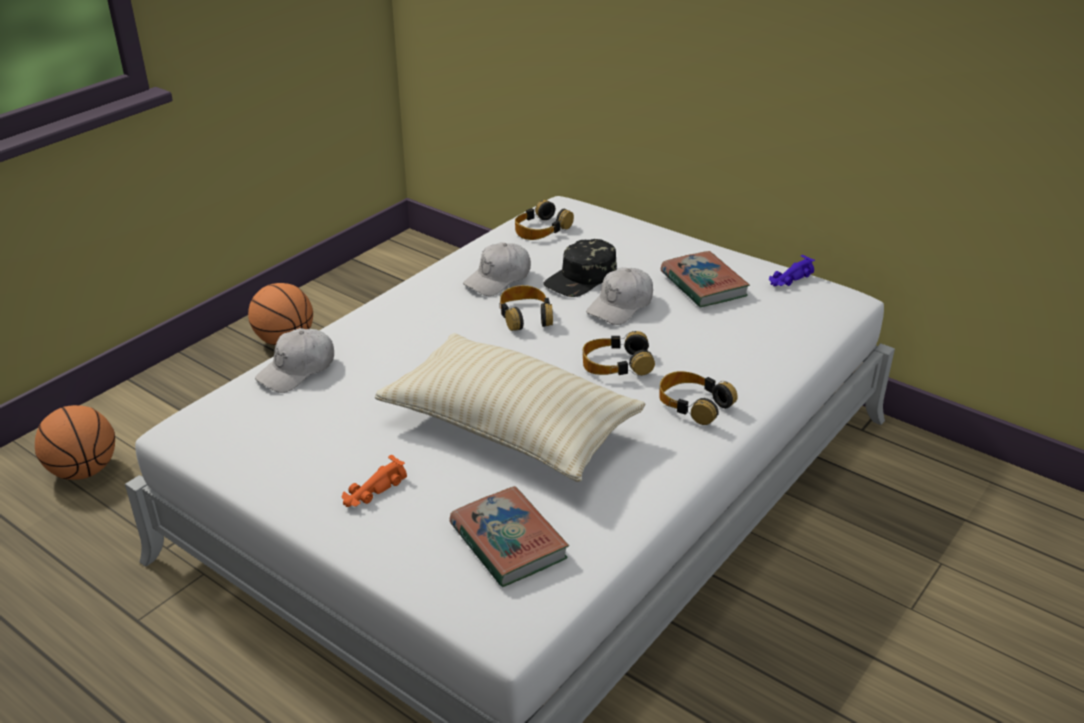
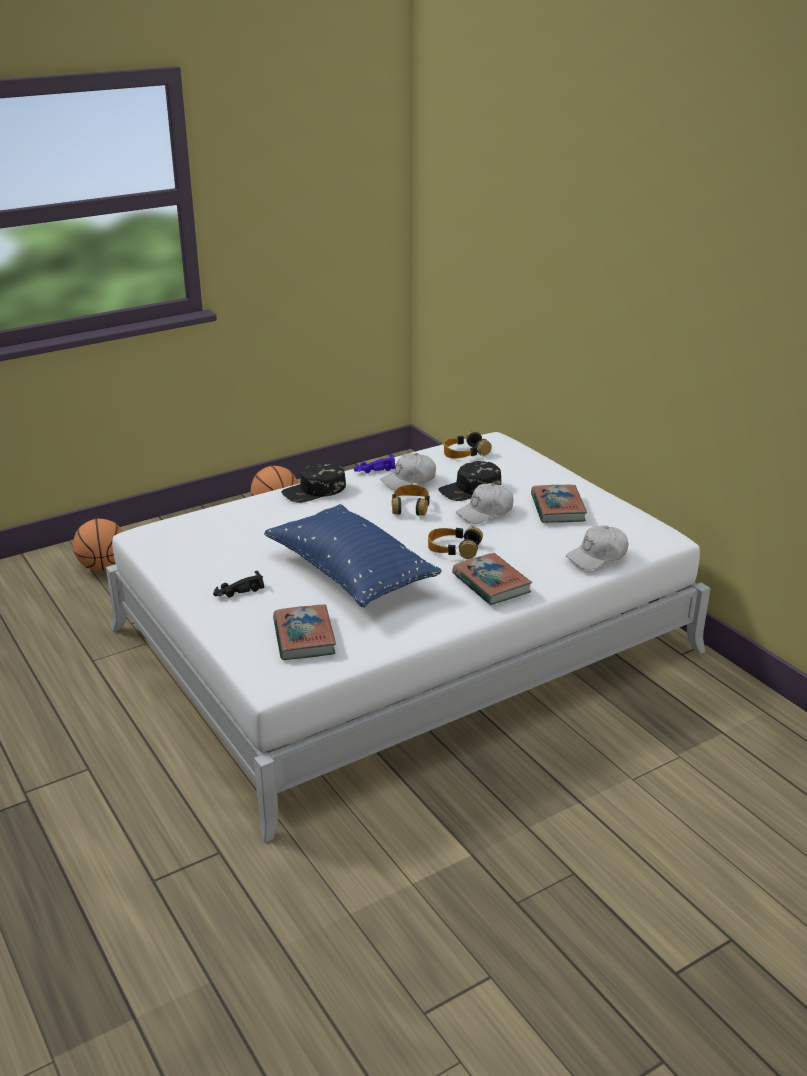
camera: 20 degrees right, 5 degrees down
white cap [255,328,334,393] -> white cap moved to [566,525,628,570]
orange toy car [342,455,407,507] -> black toy car [213,571,264,597]
beige pillow [375,333,646,482] -> blue pillow [264,504,442,607]
headphones [659,371,738,425] -> book [452,553,532,605]
purple toy car [769,255,815,286] -> purple toy car moved to [354,455,396,473]
none -> black cap [281,462,346,503]

